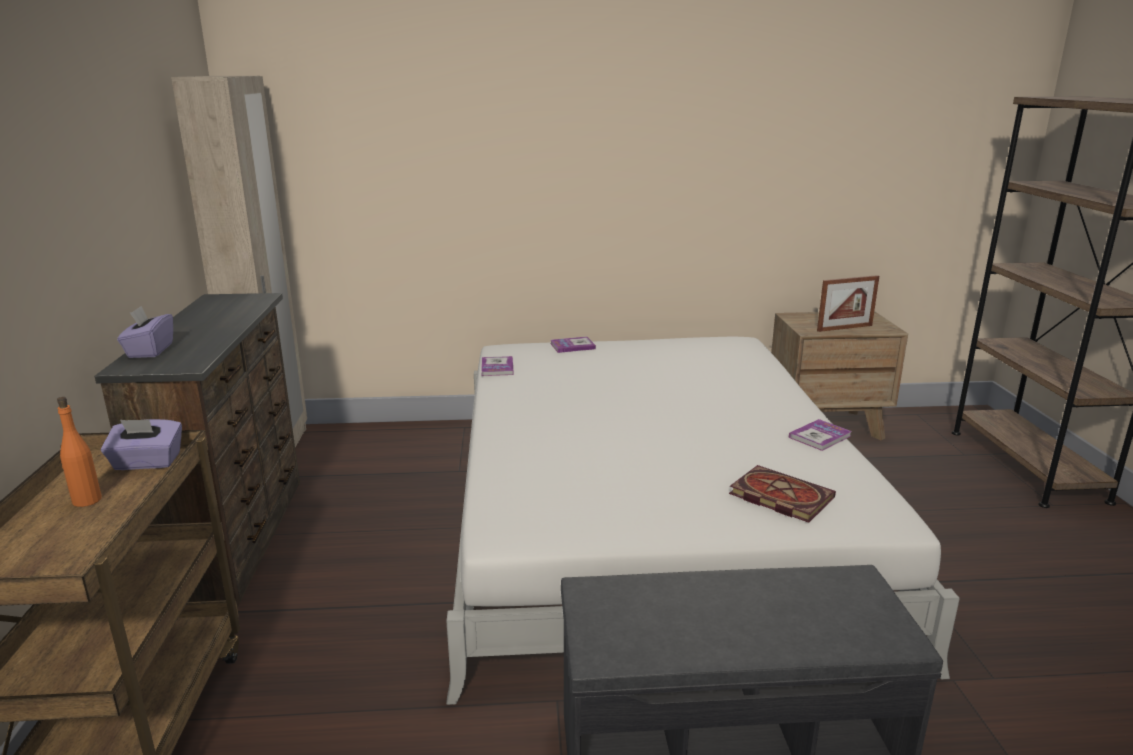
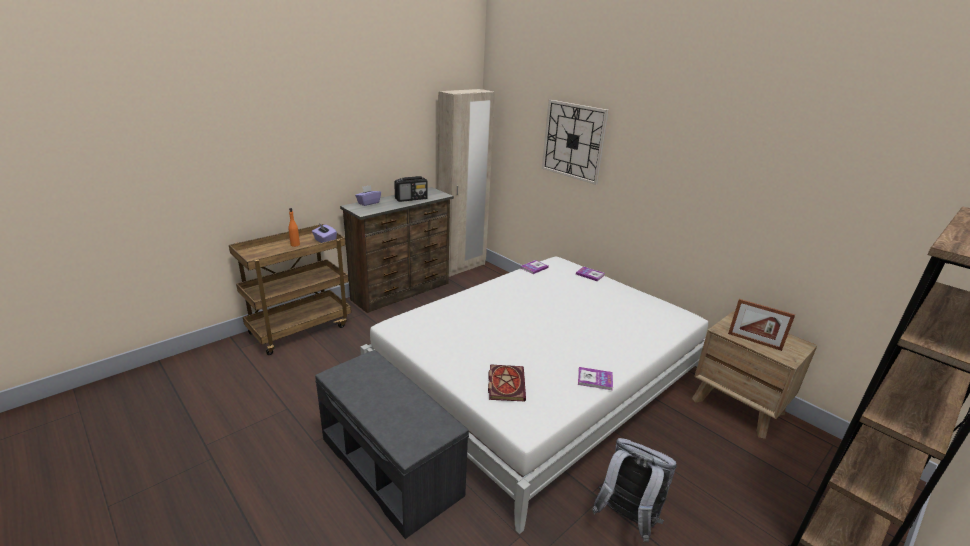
camera: 50 degrees right, 5 degrees up
none -> radio [394,176,428,202]
none -> wall clock [542,100,609,185]
none -> grey backpack [592,438,677,542]

